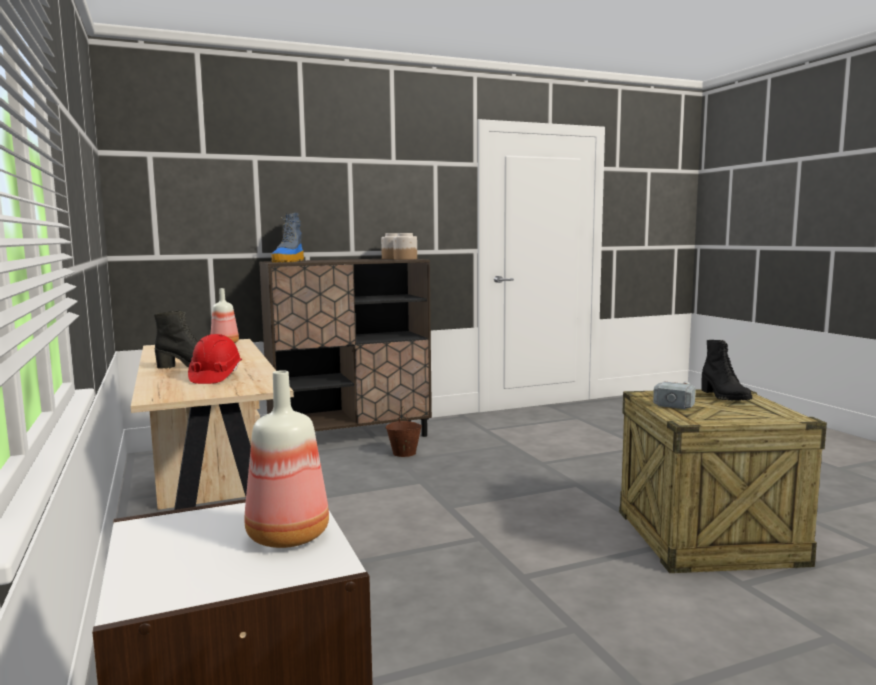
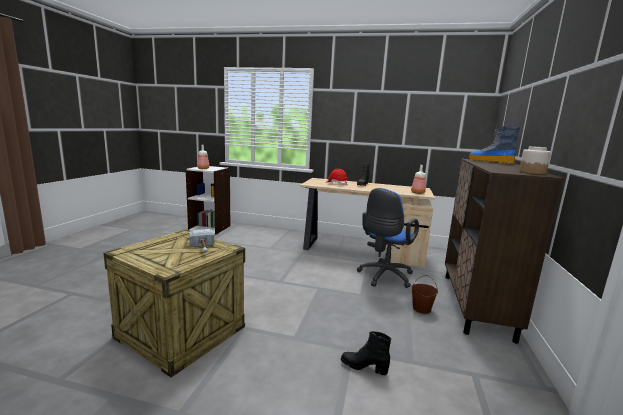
camera: 125 degrees right, 5 degrees up
jar [393,233,417,260] -> none
black boot [702,340,752,401] -> black boot moved to [341,331,391,375]
none -> blue office chair [357,188,419,288]

